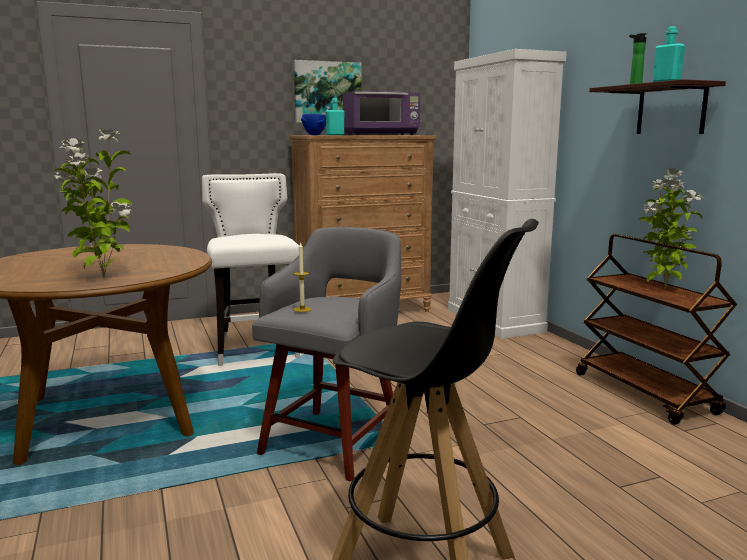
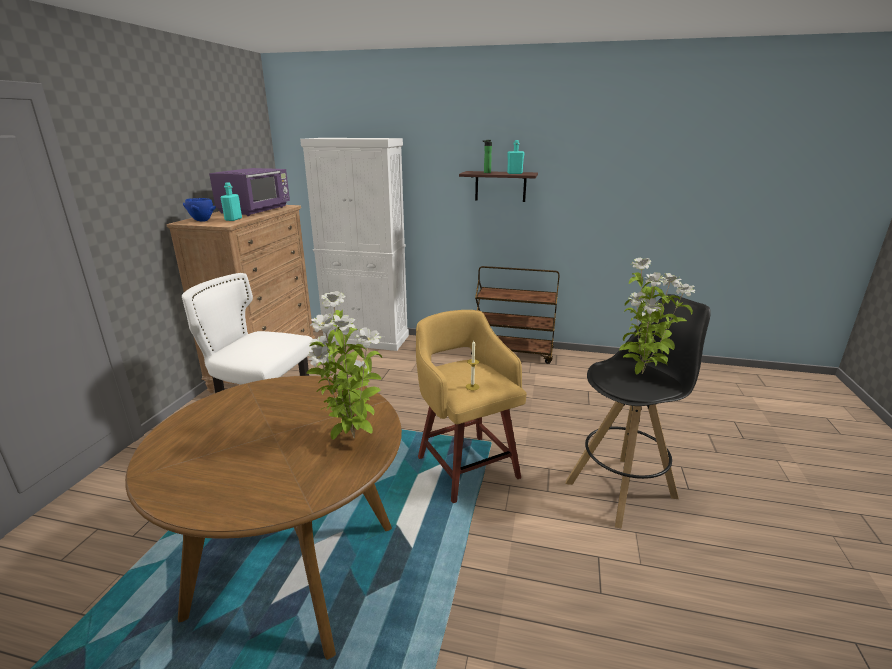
camera: 55 degrees left, 10 degrees up
grey stool [252,227,401,482] -> yellow stool [416,310,527,503]
picture [294,60,362,123] -> none
potted plant [639,168,703,289] -> potted plant moved to [619,258,695,374]

